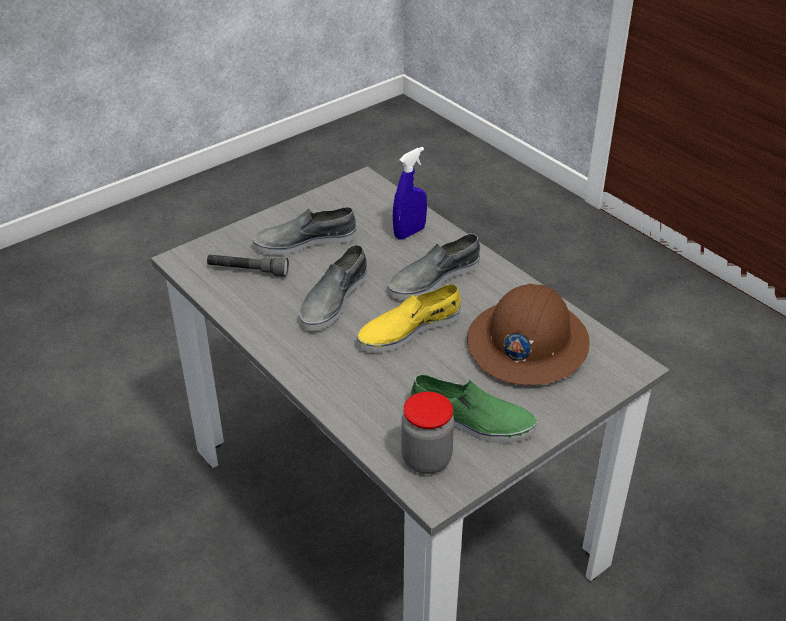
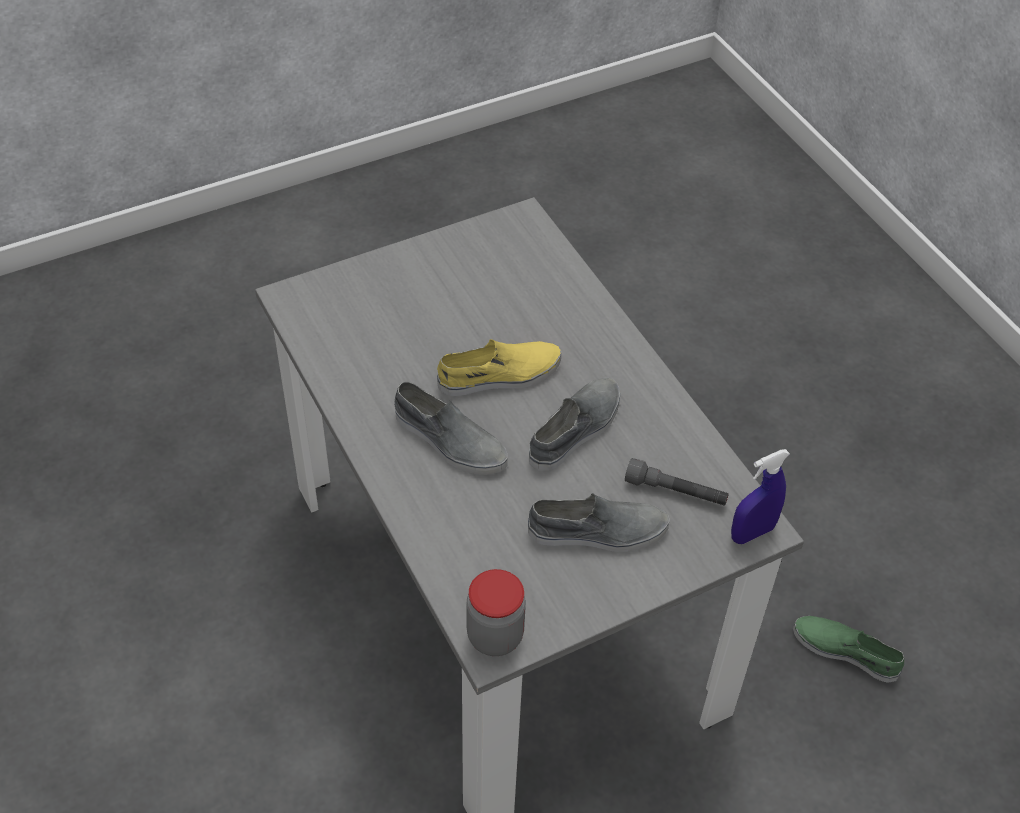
camera: 170 degrees left, 10 degrees up
grey shoe [388,233,480,301] -> grey shoe turned 60 degrees clockwise [394,382,508,475]
blue spray bottle [393,147,427,240] -> blue spray bottle moved to [731,449,790,544]
jar [401,392,454,474] -> jar moved to [467,569,526,656]
green shoe [411,374,537,443] -> green shoe moved to [793,616,904,683]
brown hard hat [467,284,590,385] -> none

